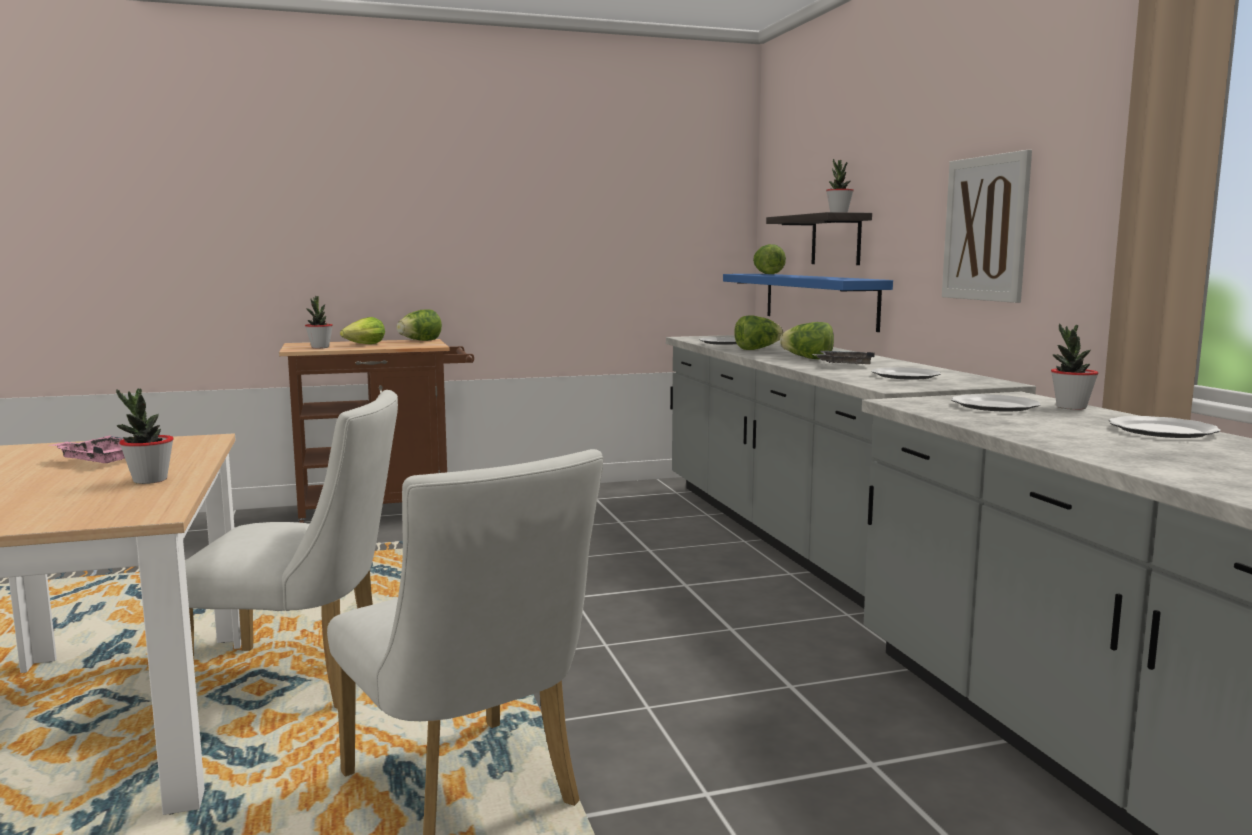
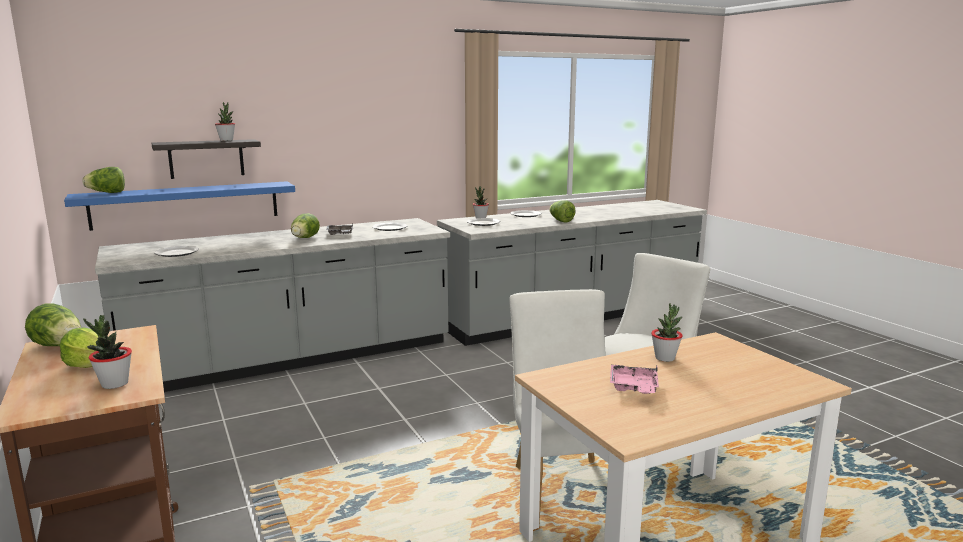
camera: 100 degrees left, 5 degrees up
lettuce [734,315,783,350] -> lettuce moved to [549,200,576,222]
picture [942,150,1032,303] -> none

